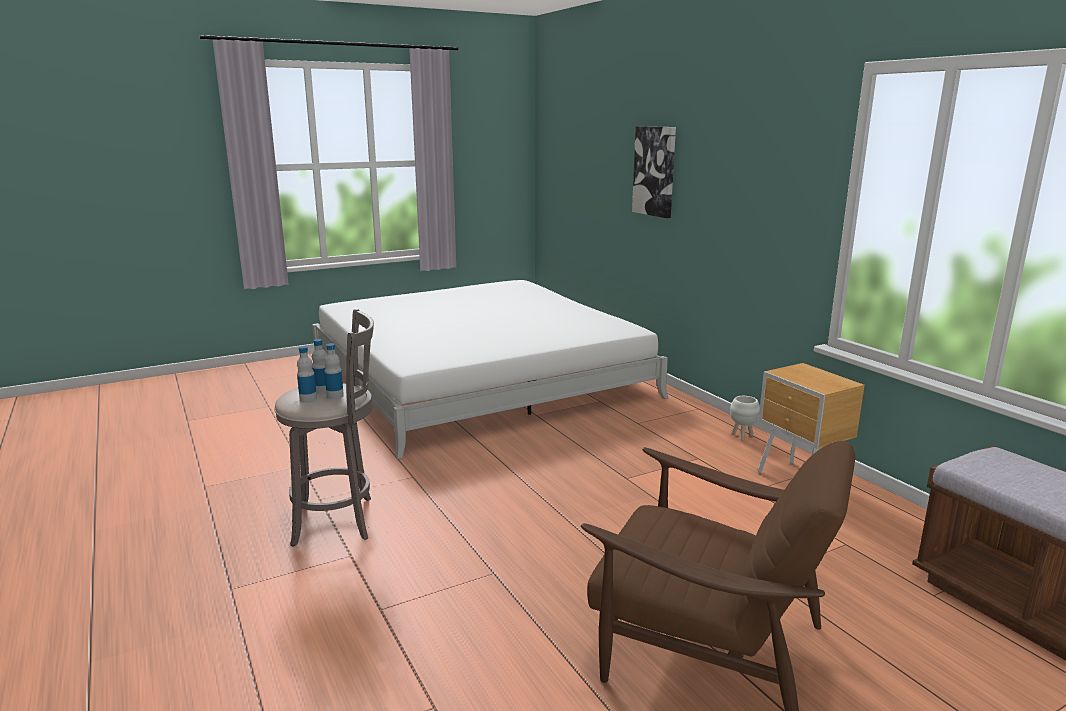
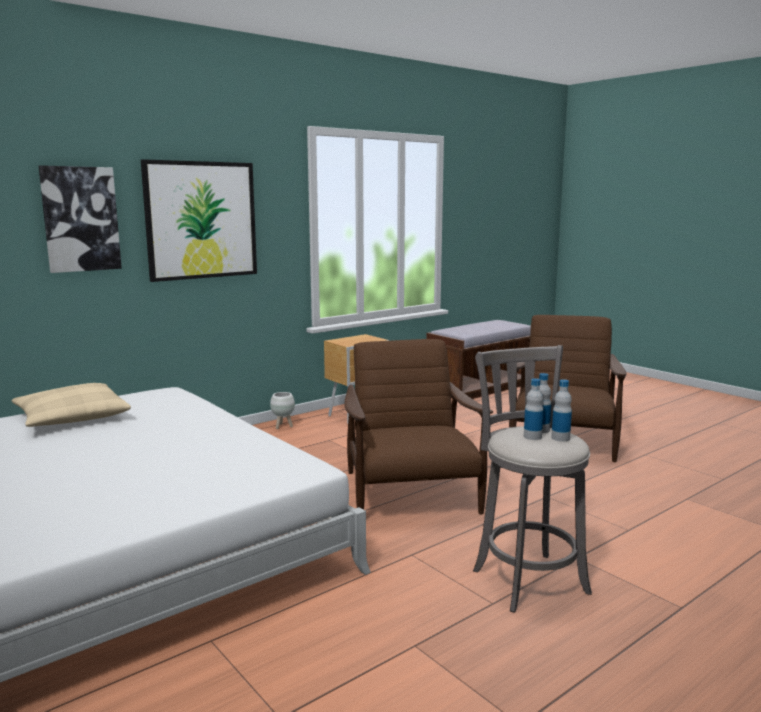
camera: 100 degrees left, 5 degrees down
none -> beige pillow [12,383,131,427]
none -> picture [141,159,257,282]
none -> brown armchair [344,339,493,515]

